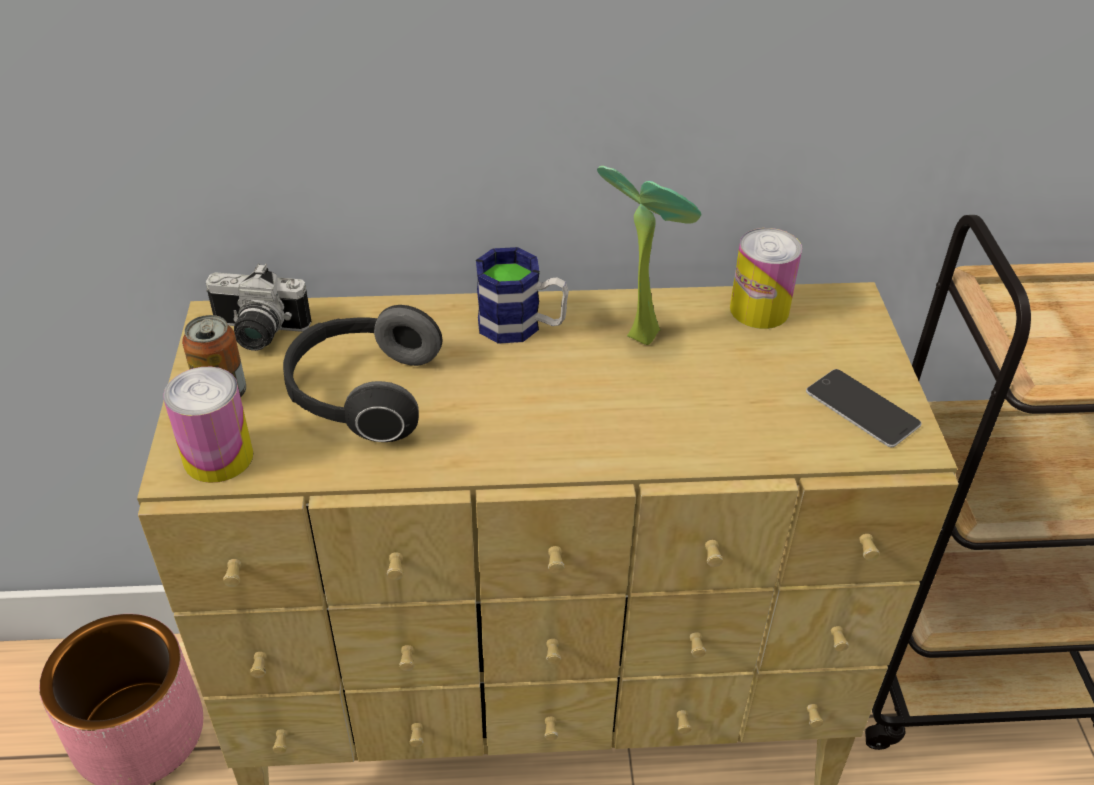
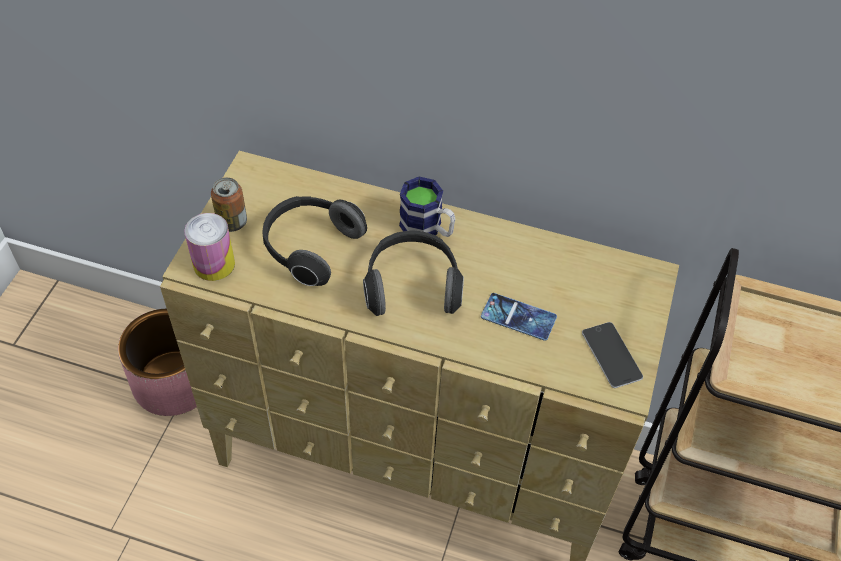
camera: 20 degrees right, 10 degrees up
camera [206,263,312,351] -> none
potted plant [597,166,701,345] -> none
can [730,228,802,329] -> none
none -> headphones [363,230,464,316]
none -> phone [481,293,557,341]

